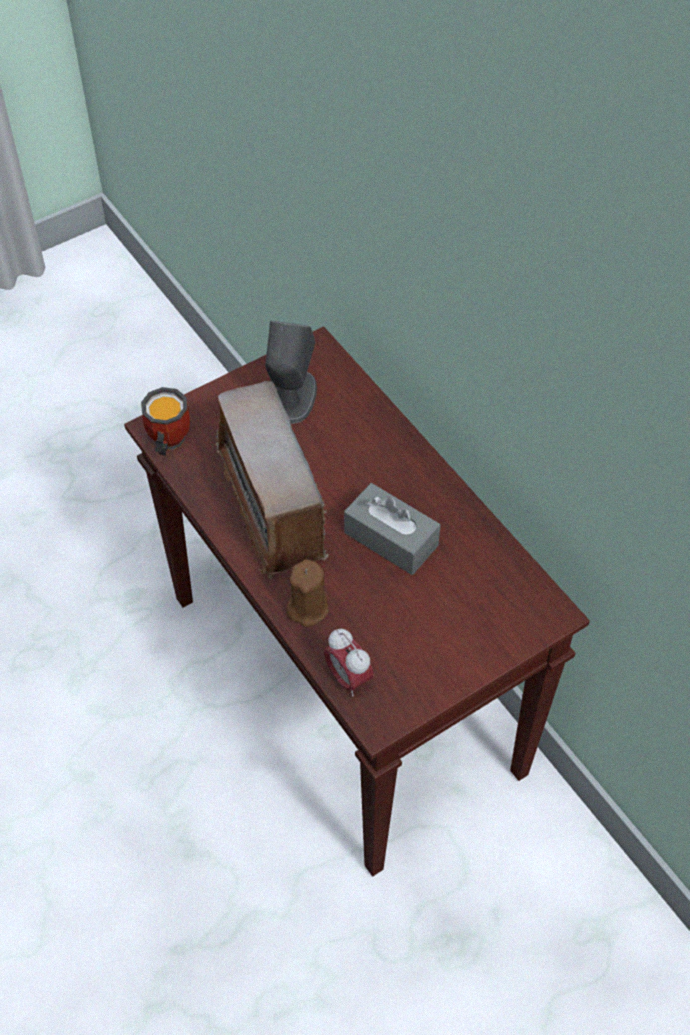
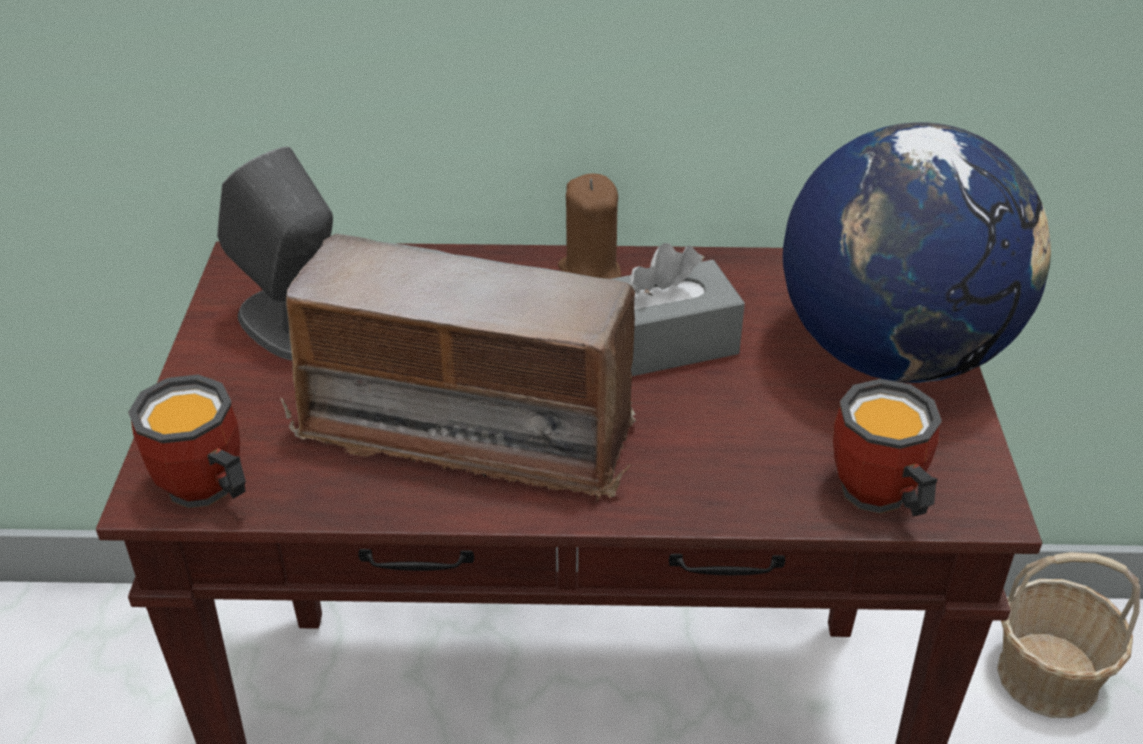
camera: 55 degrees left, 15 degrees down
brown candle [286,560,329,627] -> brown candle moved to [558,174,621,279]
alarm clock [324,629,373,697] -> mug [833,379,942,517]
none -> globe [783,122,1051,383]
none -> basket [997,552,1140,718]

